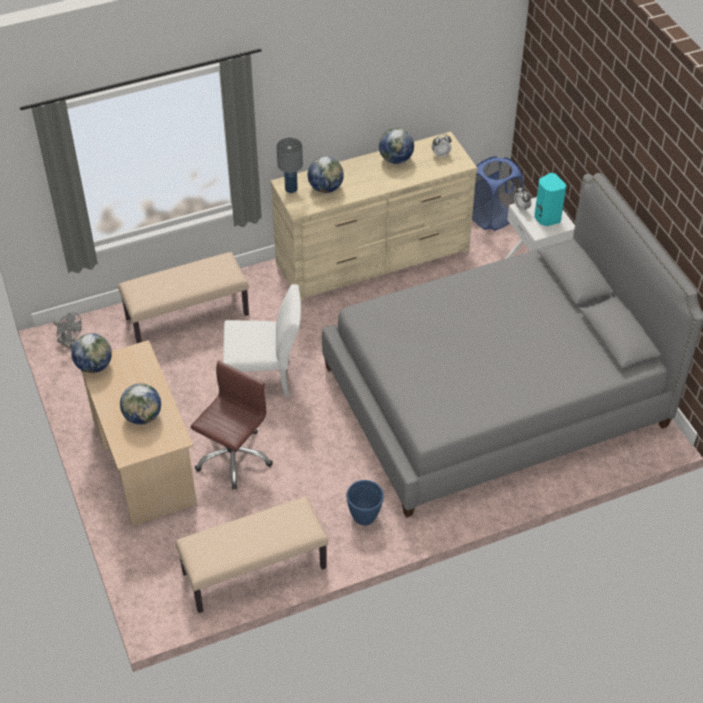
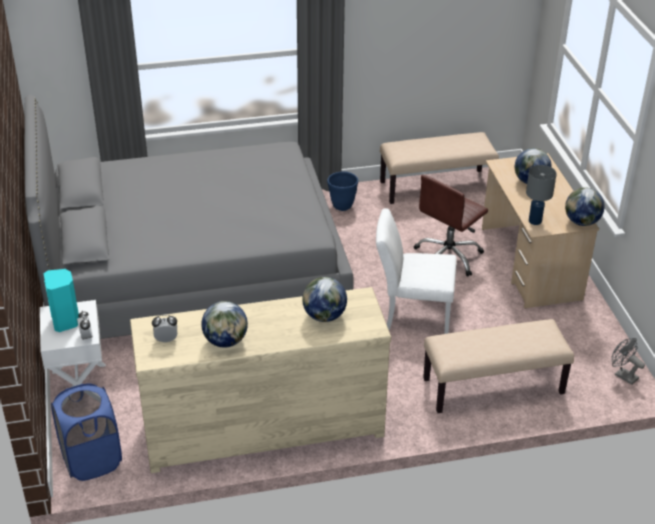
camera: 170 degrees left, 10 degrees down
grey table lamp [277,138,303,193] -> grey table lamp moved to [526,165,557,225]

